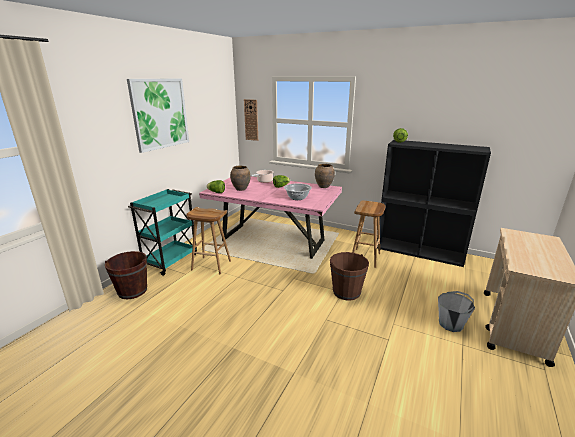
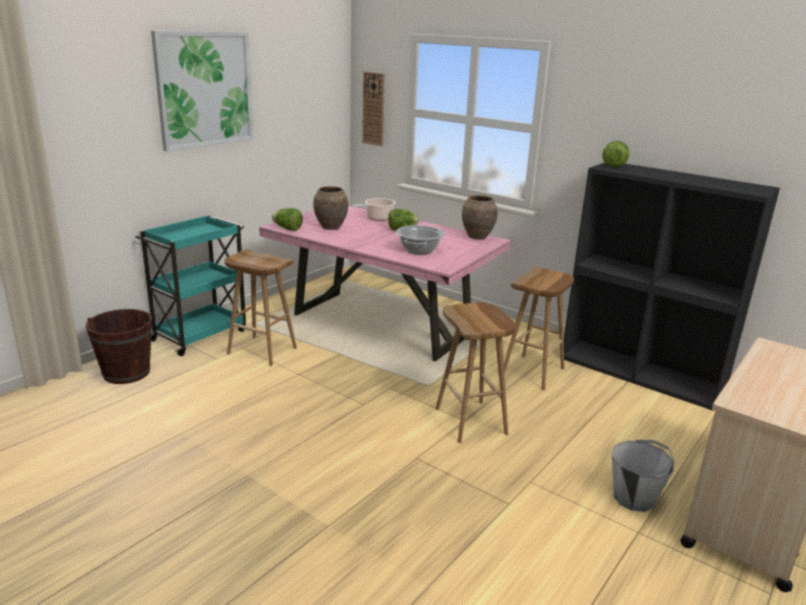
camera: 10 degrees right, 0 degrees up
brown bucket [330,252,369,300] -> brown stool [435,302,516,443]

